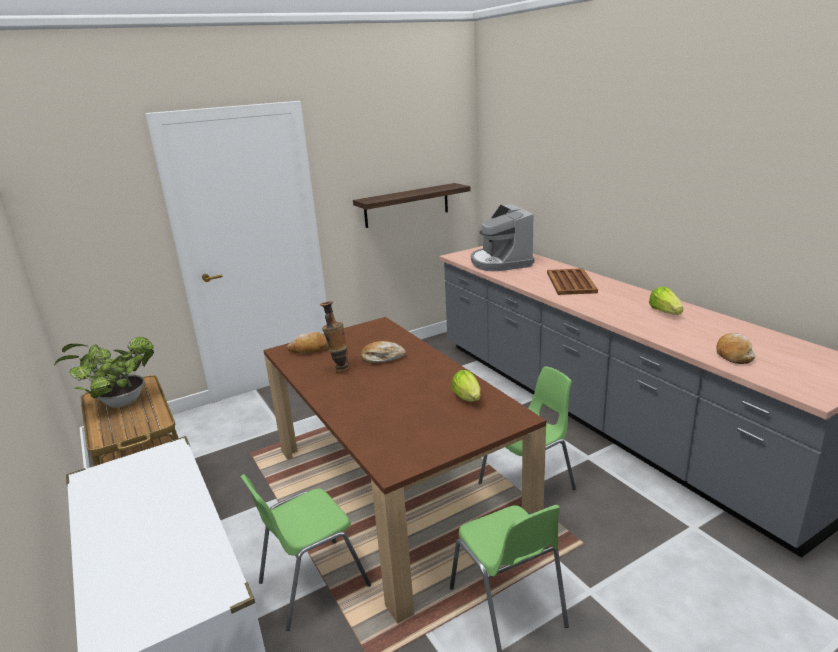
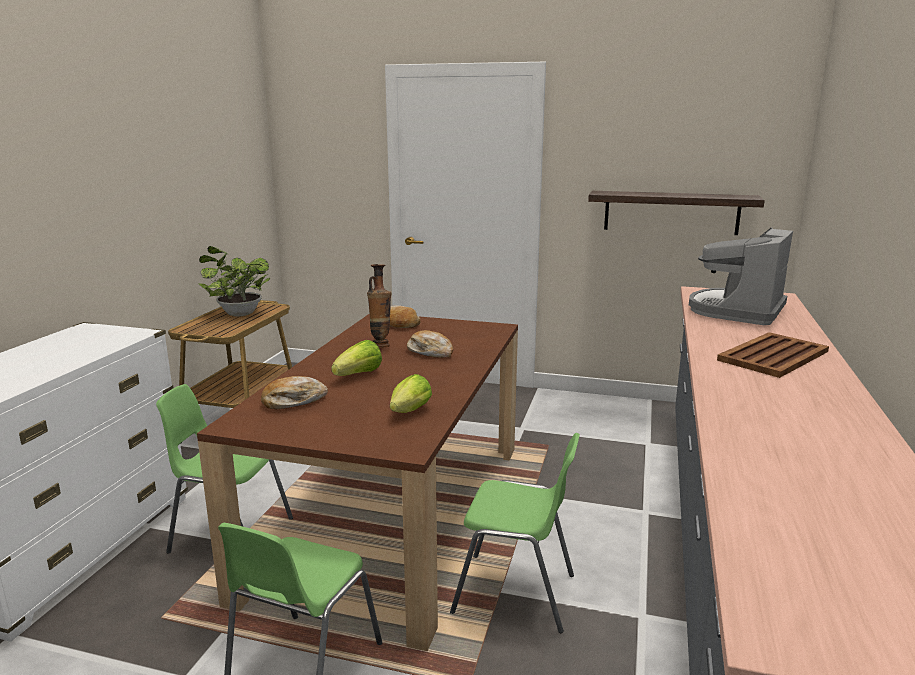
camera: 45 degrees right, 5 degrees down
lettuce [649,287,683,315] -> lettuce moved to [331,340,382,376]
bread [716,333,755,364] -> bread moved to [261,376,328,410]

